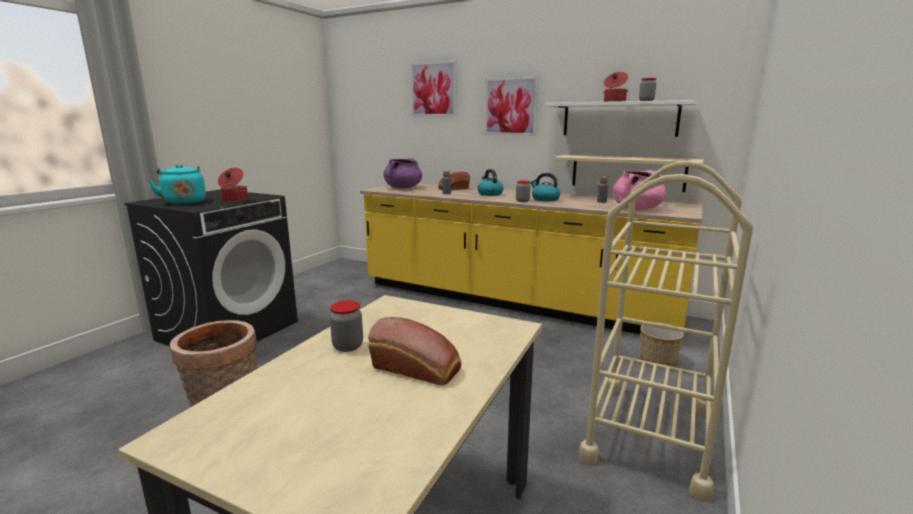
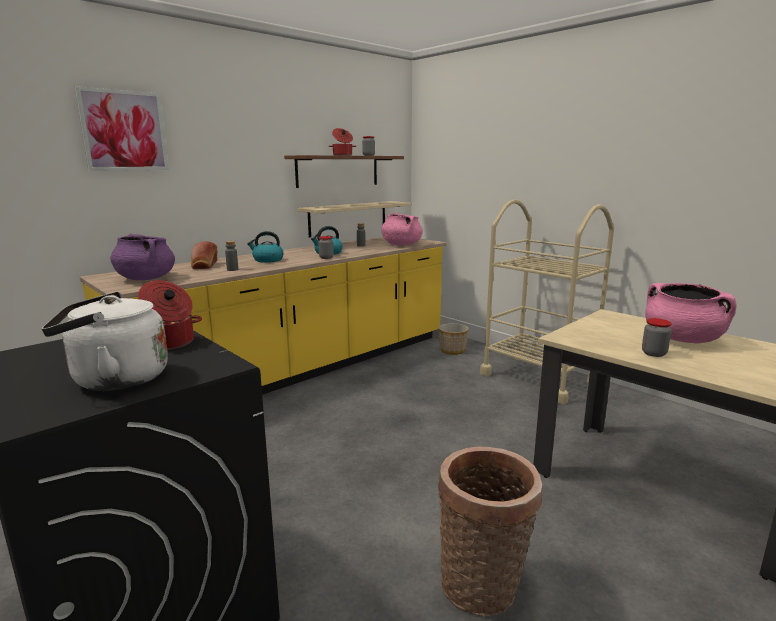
camera: 70 degrees left, 0 degrees up
turquoise kettle [148,164,206,205] -> white kettle [42,292,168,391]
bread [368,317,462,386] -> pink cooking pot [645,283,736,344]
picture [484,76,539,136] -> none
white shelf [545,100,697,137] -> brown shelf [284,155,404,188]

